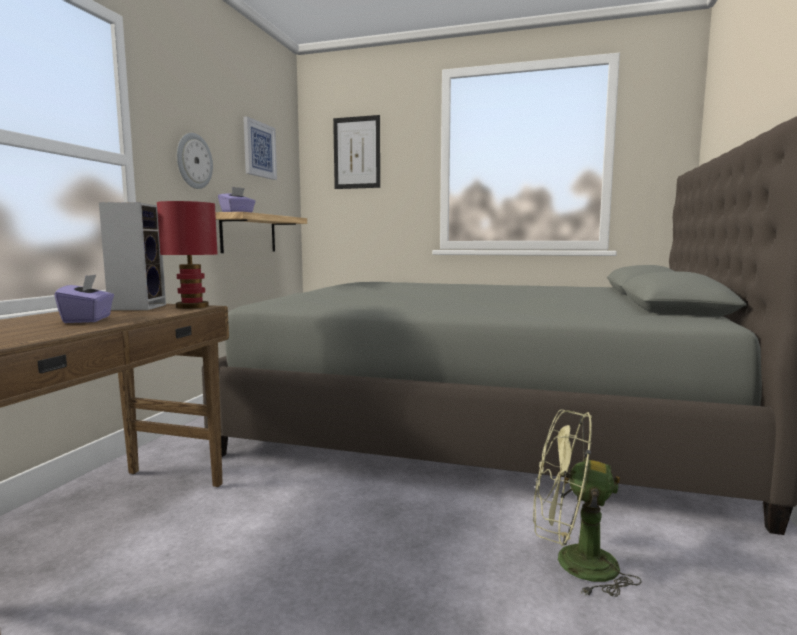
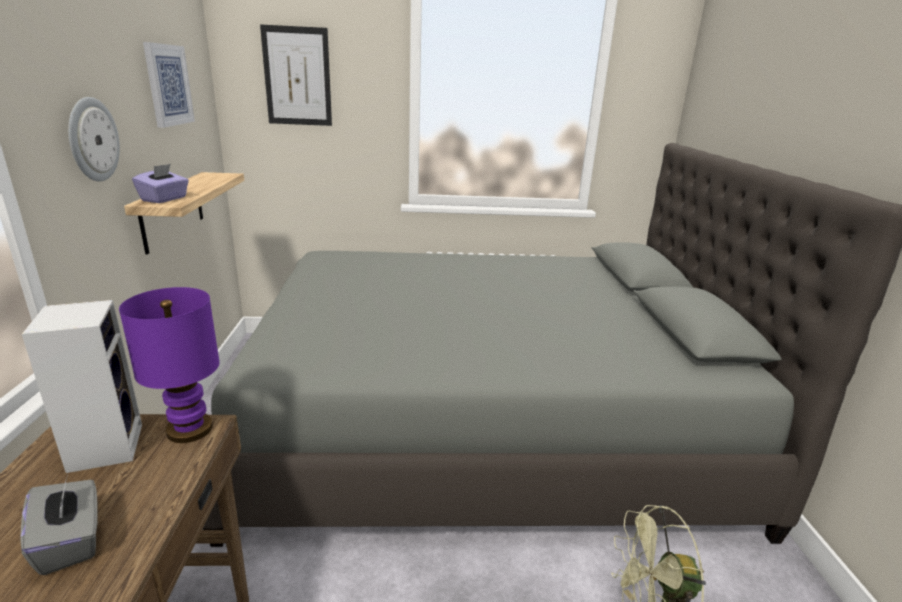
camera: 20 degrees left, 15 degrees up
purple tissue box [54,274,114,323] -> grey tissue box [20,478,98,575]
red table lamp [157,201,218,309] -> purple table lamp [119,287,220,443]

